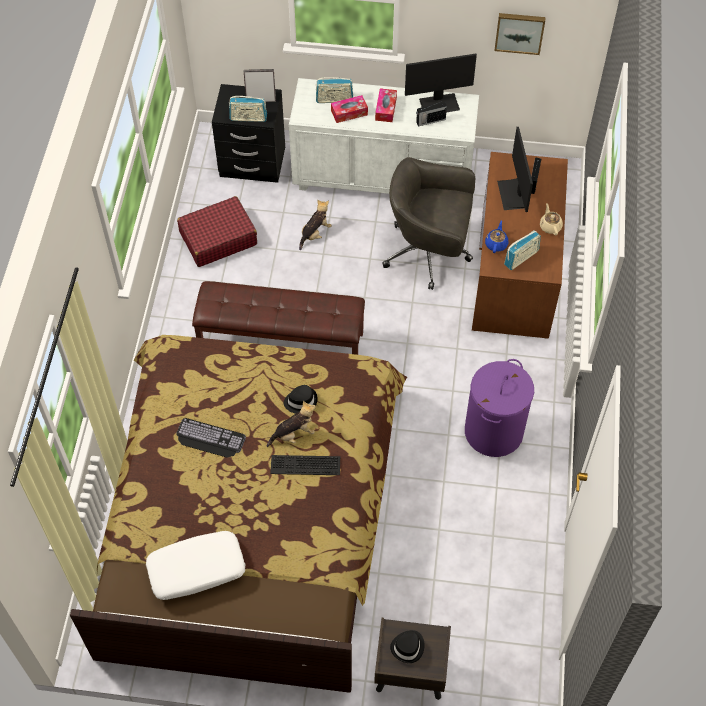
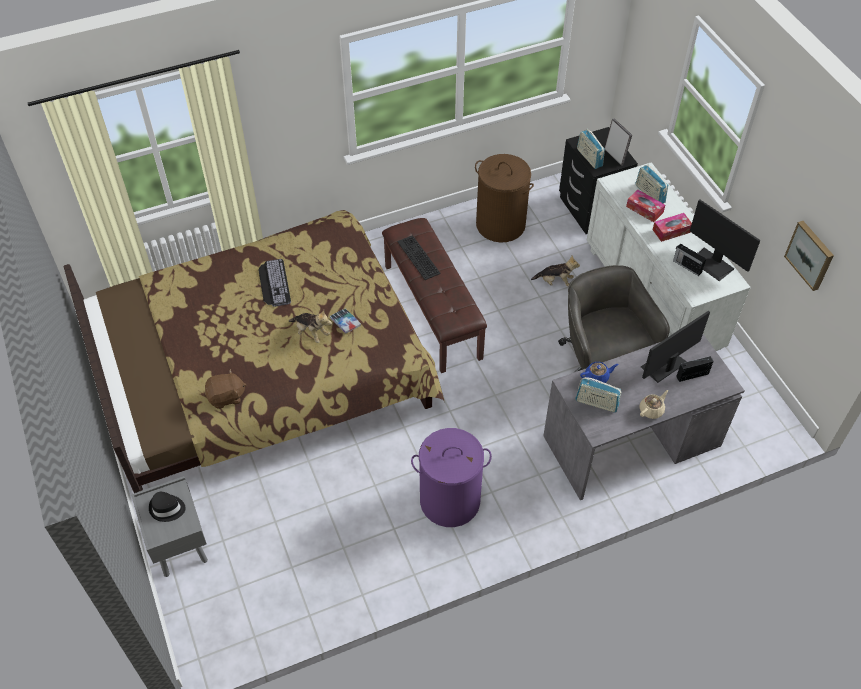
camera: 60 degrees right, 5 degrees down
white pillow [146,531,245,600] -> none
red suitcase [177,196,257,267] -> brown laundry basket [475,154,534,242]
keyboard [270,455,340,475] -> keyboard moved to [397,235,441,280]
black hat [284,385,318,414] -> book [330,309,361,334]
brown nightstand [374,618,451,700] -> grey nightstand [131,476,208,577]
brown desk [472,152,568,339] -> grey desk [543,334,745,500]
none -> brown plush toy [205,369,247,409]

